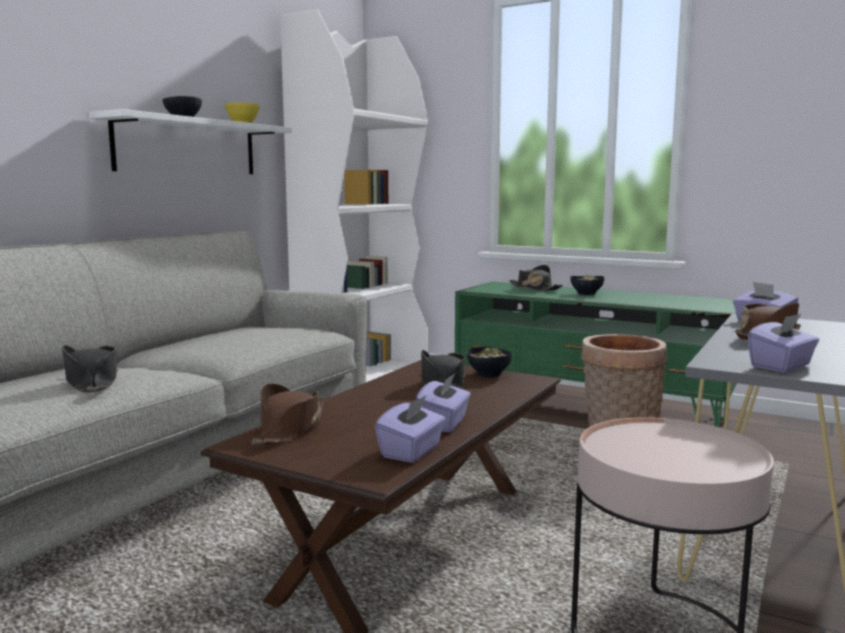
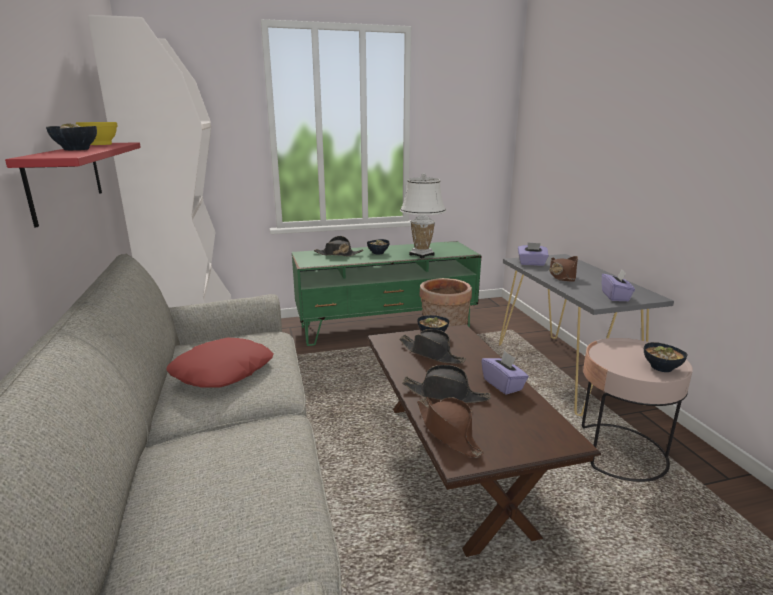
camera: 45 degrees left, 10 degrees up
black hat [62,345,118,392] -> black hat moved to [402,365,491,403]
white shelf [89,109,292,174] -> red shelf [5,142,141,227]
purple tissue box [375,396,446,463] -> none
none -> red pillow [166,338,274,388]
none -> white table lamp [400,173,446,259]
none -> bowl [644,342,687,372]

